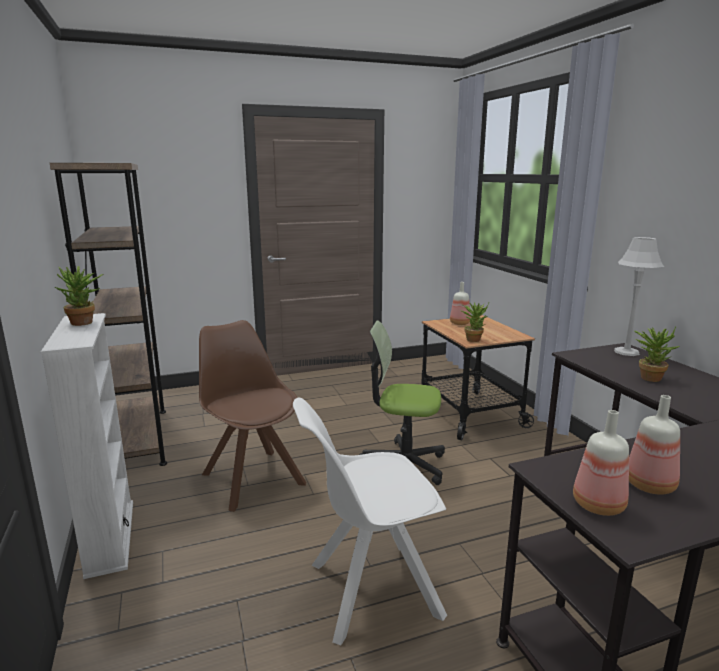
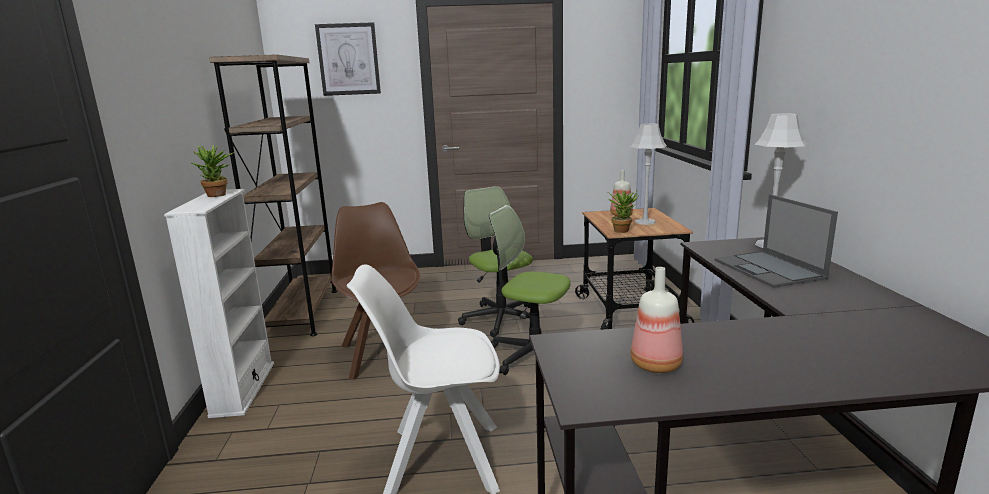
camera: 15 degrees right, 0 degrees up
bottle [573,410,629,516] -> none
potted plant [634,327,679,382] -> laptop [715,194,838,288]
none -> picture [315,22,381,96]
none -> office chair [458,186,533,337]
none -> grey table lamp [630,124,667,225]

